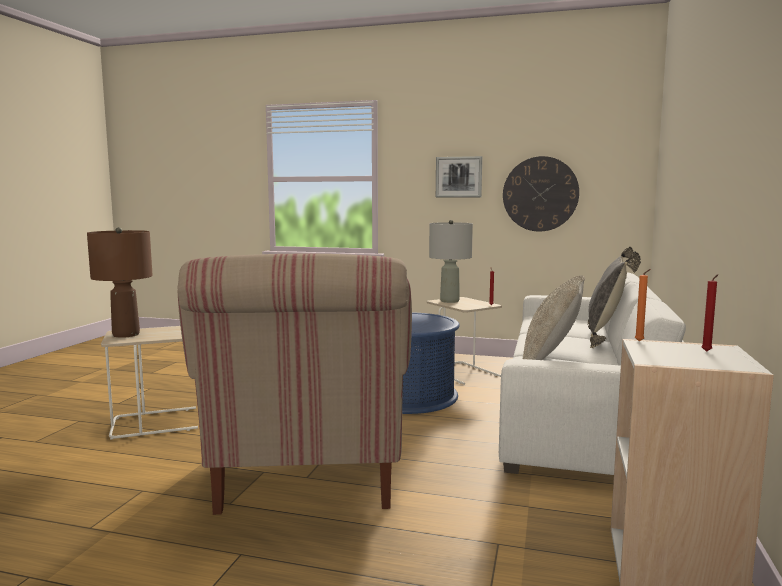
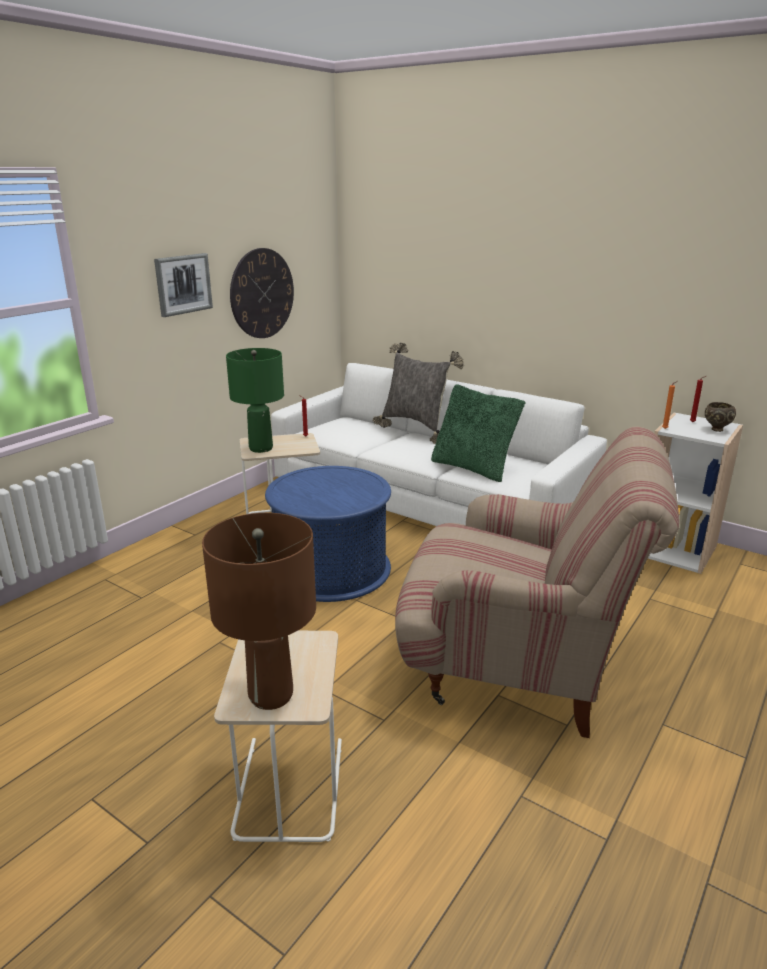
camera: 70 degrees left, 15 degrees up
grey table lamp [429,220,473,303] -> green table lamp [226,348,284,453]
beige pillow [523,275,585,360] -> green pillow [431,384,526,482]
none -> brown bowl [705,402,736,432]

